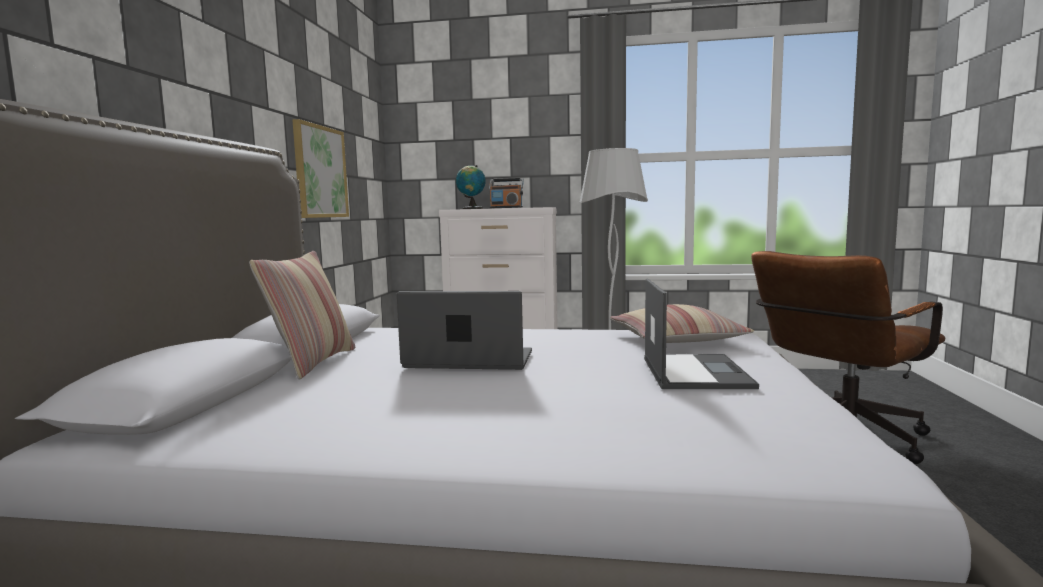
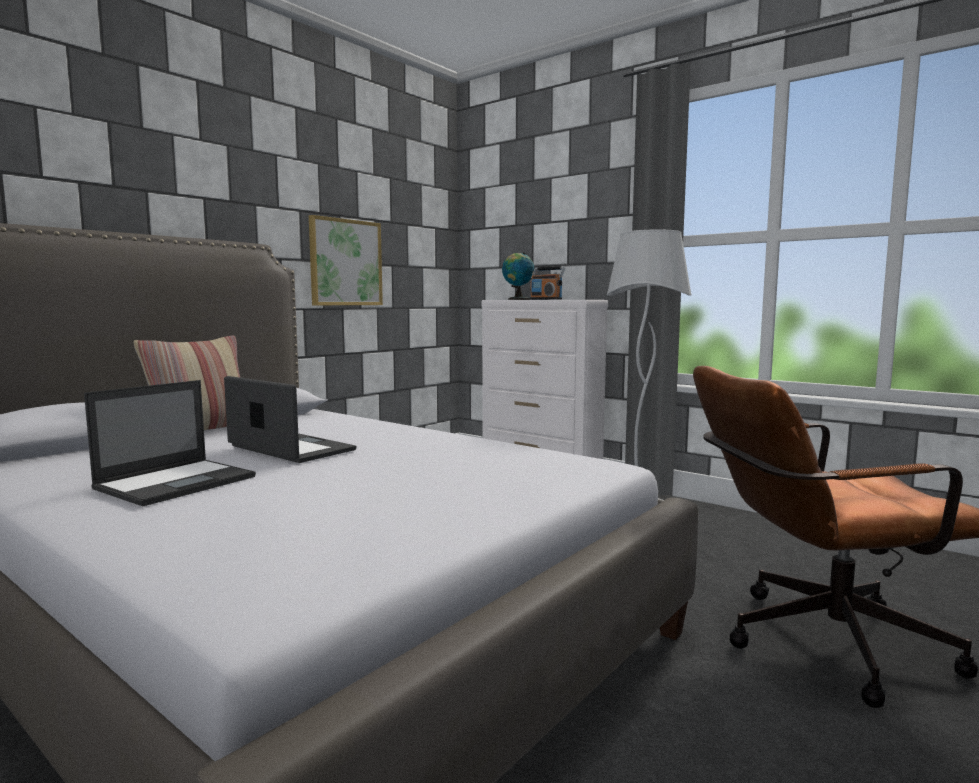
camera: 30 degrees right, 0 degrees up
pillow [610,304,754,343] -> none
laptop [644,279,759,389] -> laptop moved to [84,380,256,506]

